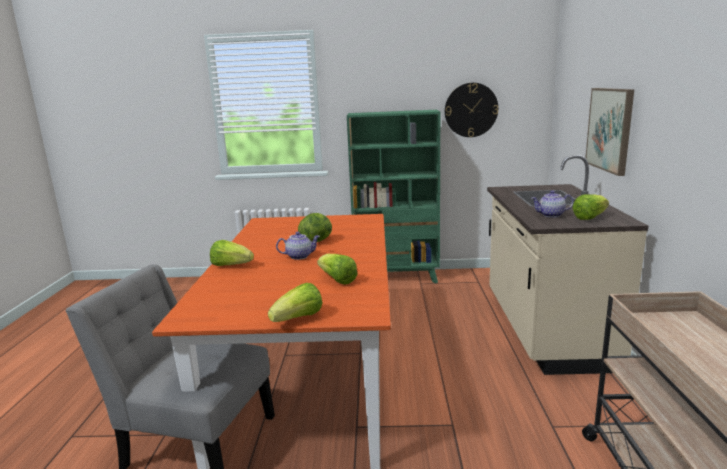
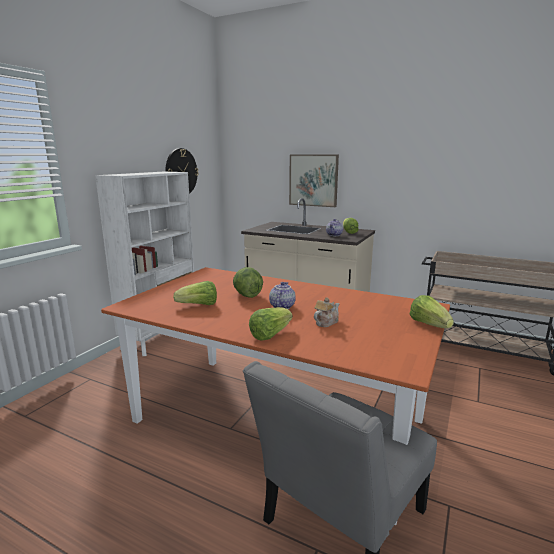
camera: 65 degrees left, 0 degrees up
lettuce [317,254,357,285] -> lettuce moved to [173,281,217,305]
green bookcase [347,110,440,284] -> white bookcase [95,172,194,356]
none -> teapot [314,297,339,327]

